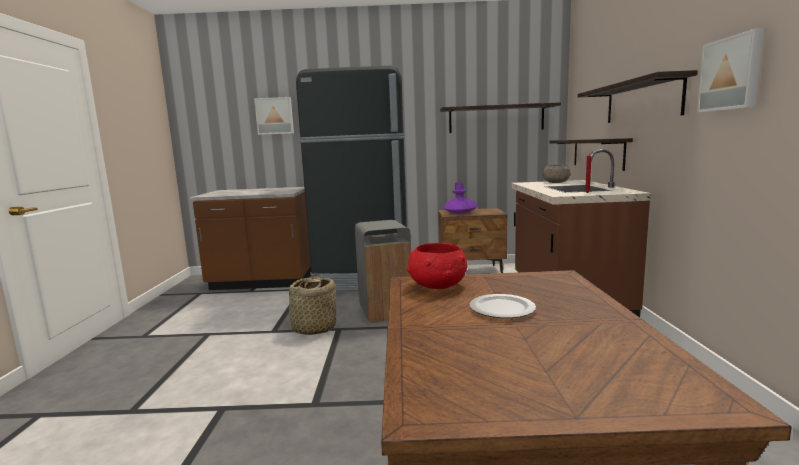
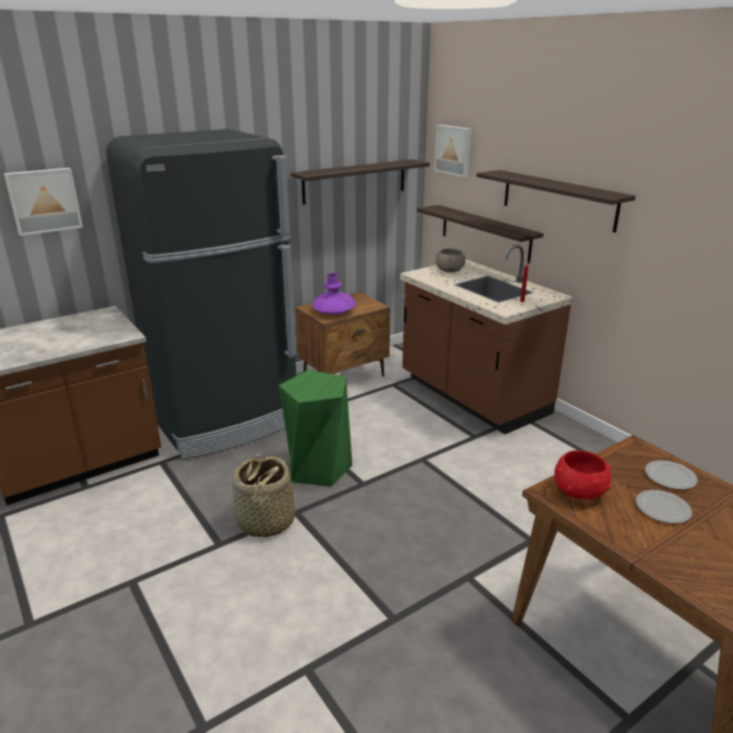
camera: 35 degrees left, 15 degrees up
grey trash can [355,220,411,323] -> green stool [279,370,352,487]
picture [697,28,764,113] -> picture moved to [434,125,472,177]
none -> plate [645,460,698,490]

